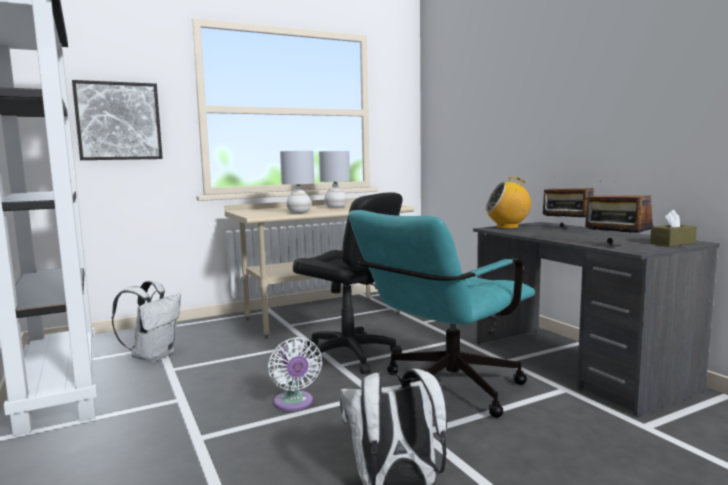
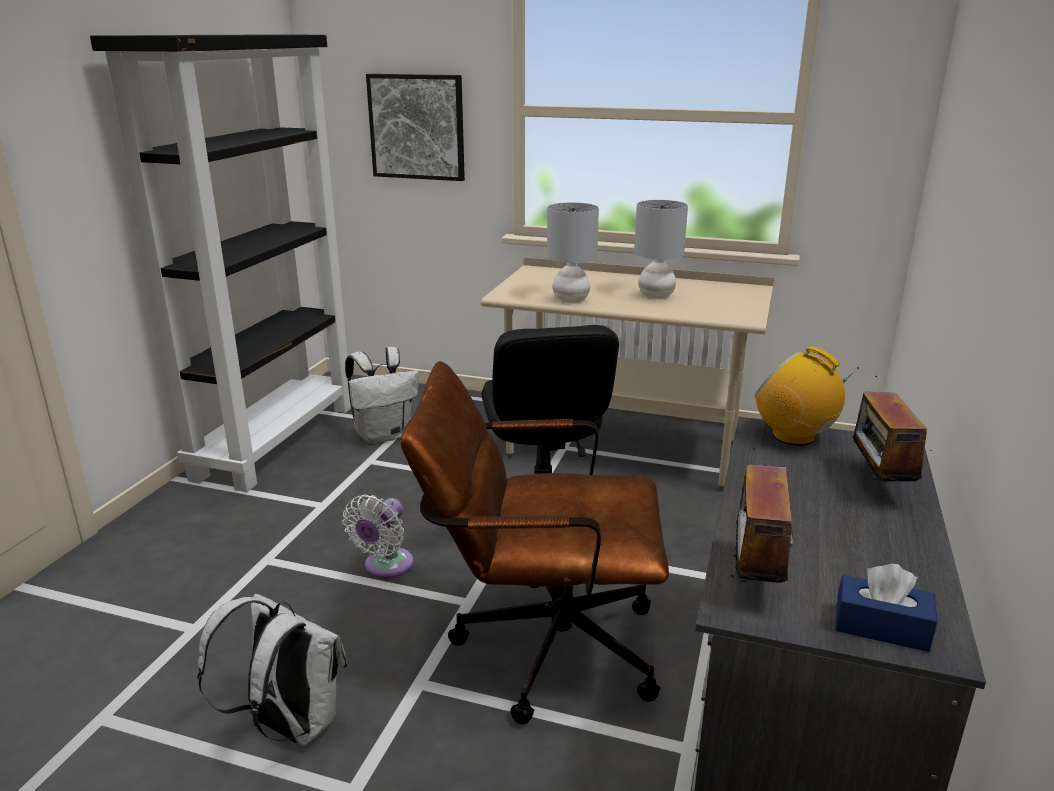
camera: 45 degrees right, 15 degrees up
turquoise office chair [349,210,535,418] -> brown office chair [401,361,669,724]
brown tissue box [650,210,697,247] -> blue tissue box [835,564,937,652]

